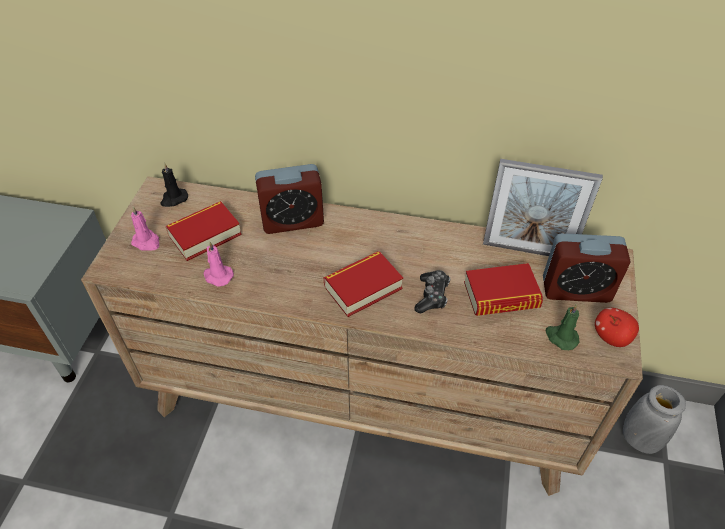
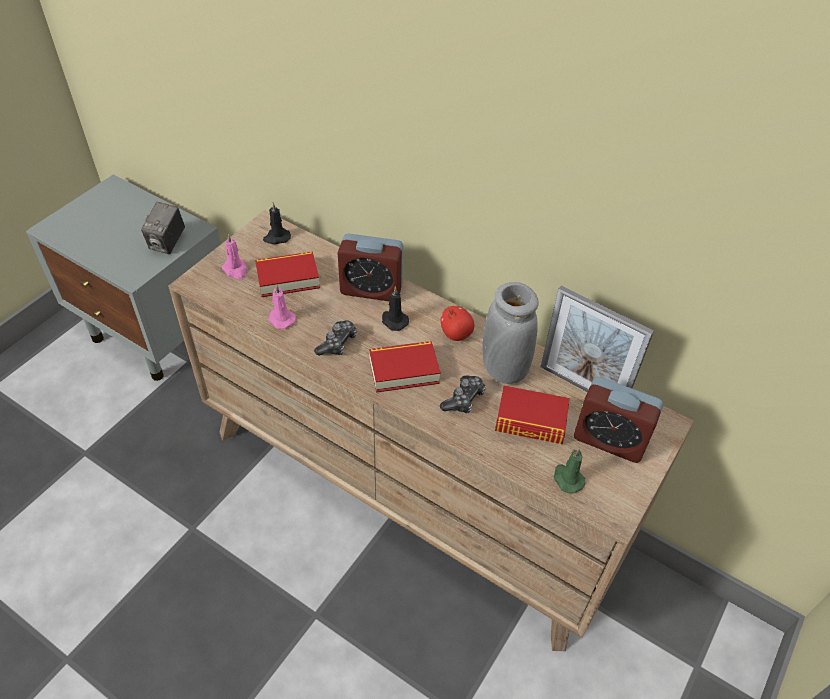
camera: 20 degrees right, 0 degrees up
apple [595,308,639,347] -> apple moved to [441,306,474,341]
grey vase [623,385,686,454] -> grey vase moved to [482,282,539,384]
none -> camera [141,202,185,254]
none -> game controller [314,320,357,356]
none -> black candle [382,286,409,331]

